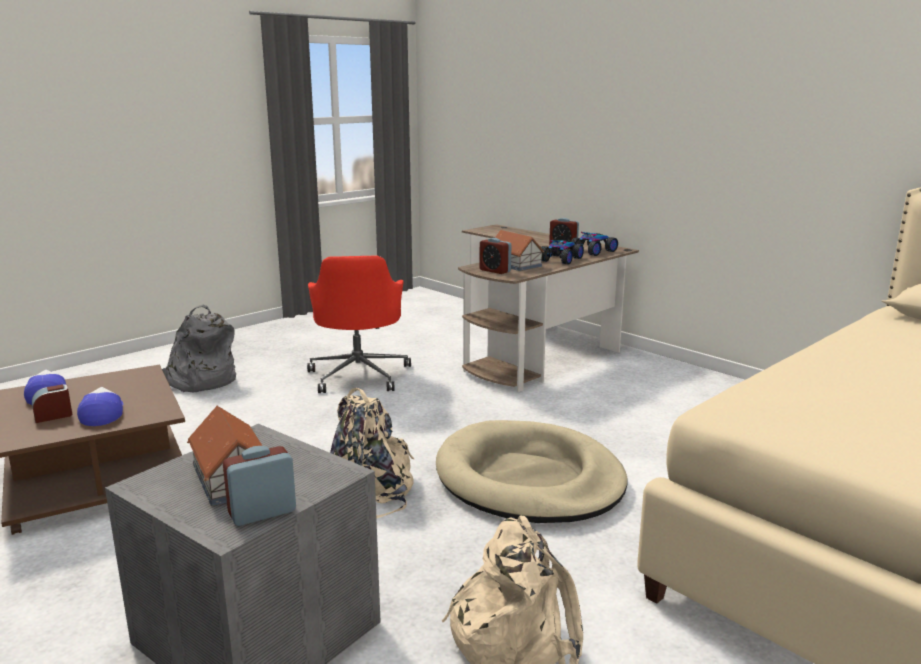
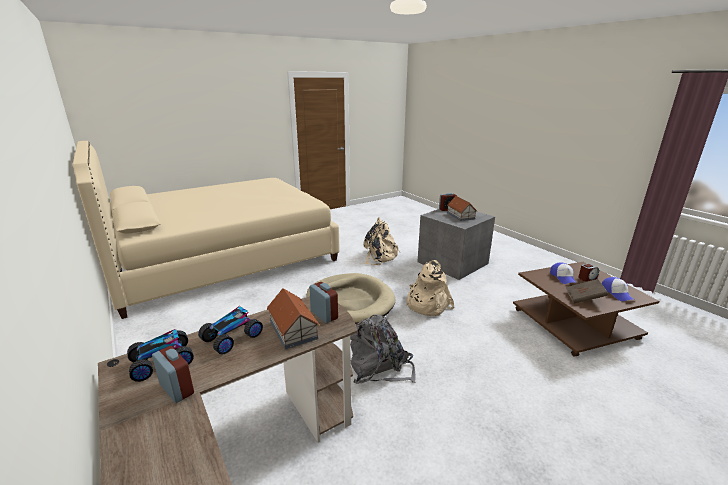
camera: 170 degrees left, 5 degrees up
grey backpack [162,304,236,392] -> grey backpack moved to [350,314,416,384]
red office chair [307,256,411,393] -> none
none -> brown book [565,279,608,304]

